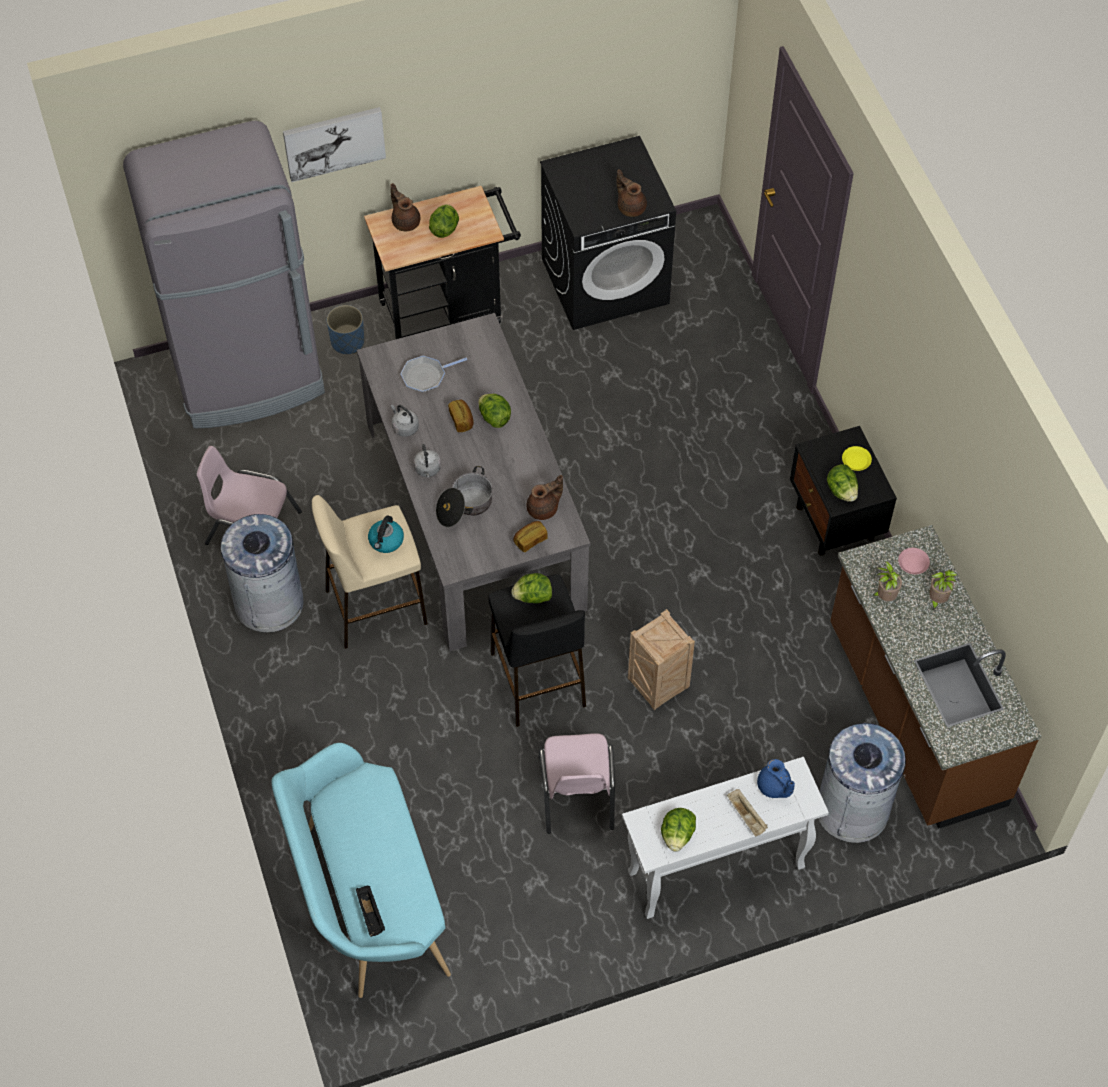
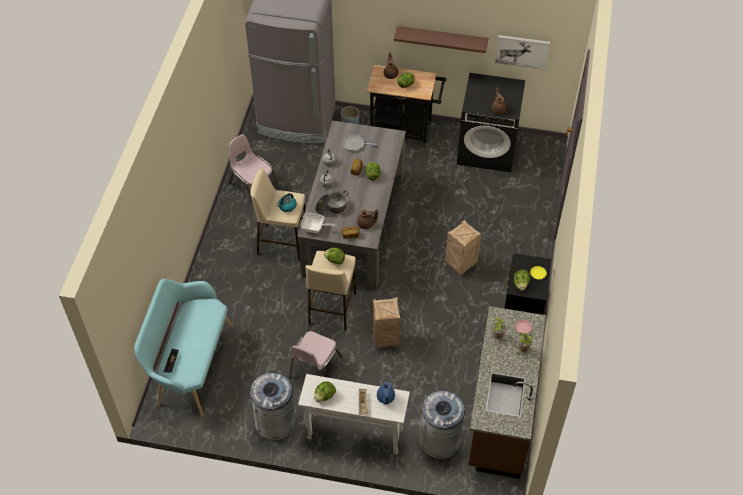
camera: 30 degrees right, 5 degrees down
grey trash can [221,514,304,633] -> grey trash can moved to [250,372,295,440]
picture [283,107,386,182] -> picture moved to [495,35,550,70]
black stool [488,574,586,727] -> beige stool [305,251,356,331]
none -> frying pan [301,213,338,233]
none -> shelf [394,26,489,53]
none -> crate [445,220,481,275]

